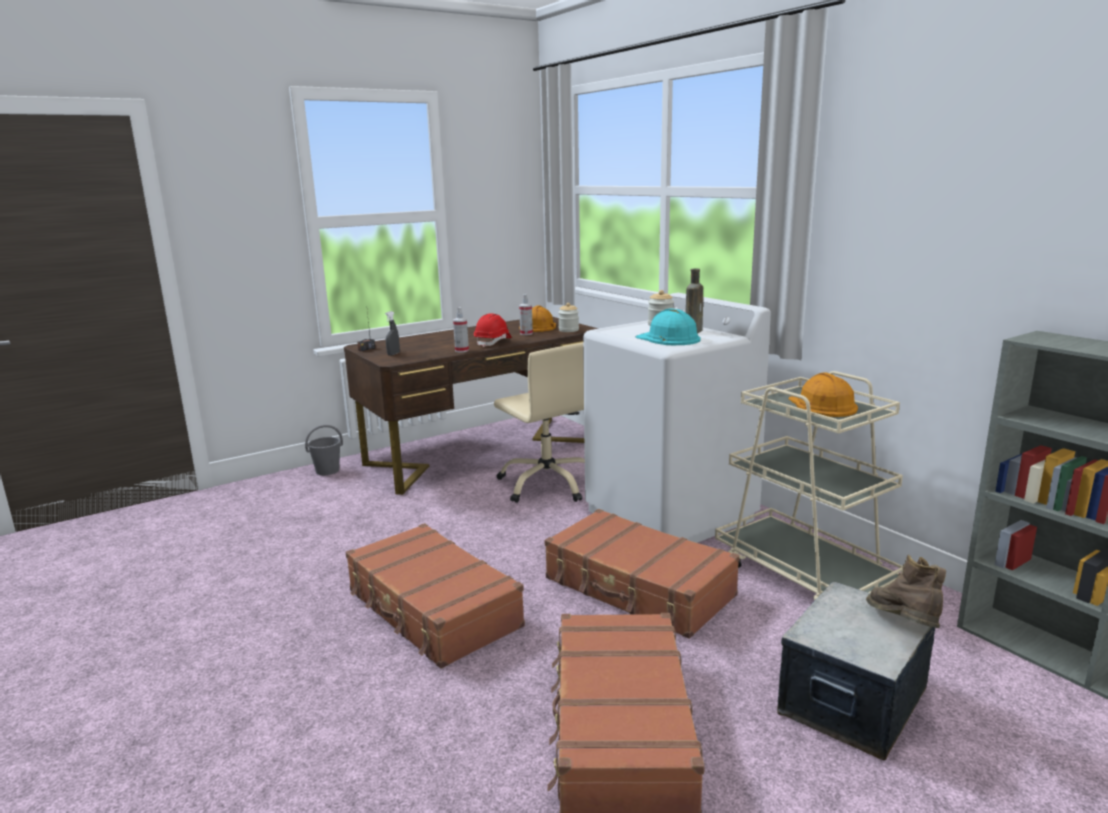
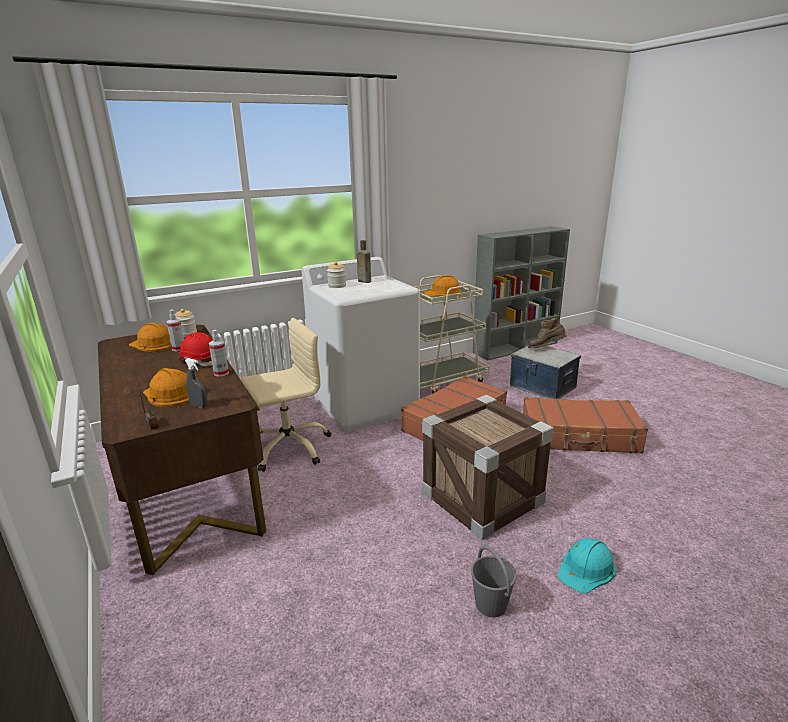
camera: 85 degrees left, 5 degrees up
grey bucket [305,425,343,475] -> grey bucket moved to [471,546,517,617]
brown suitcase [345,523,525,669] -> crate [422,395,554,540]
turquoise hard hat [635,308,701,345] -> turquoise hard hat moved to [558,538,616,593]
none -> orange hard hat [143,368,189,407]

